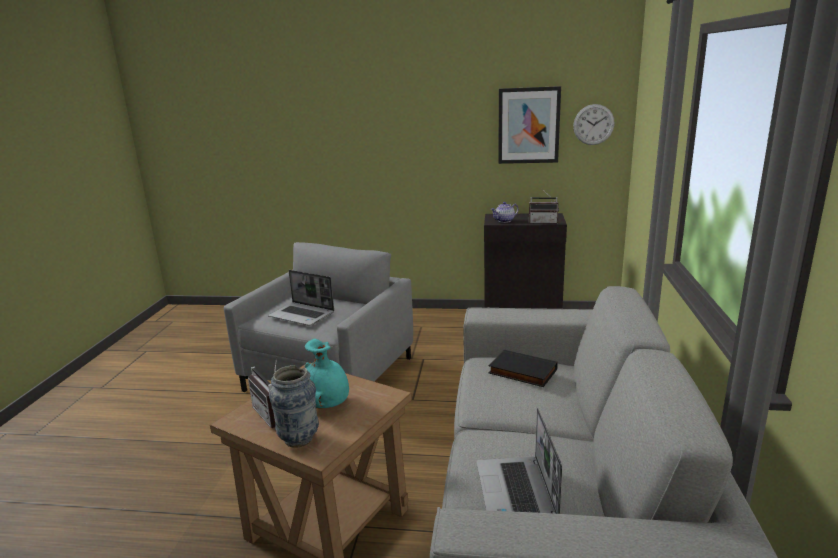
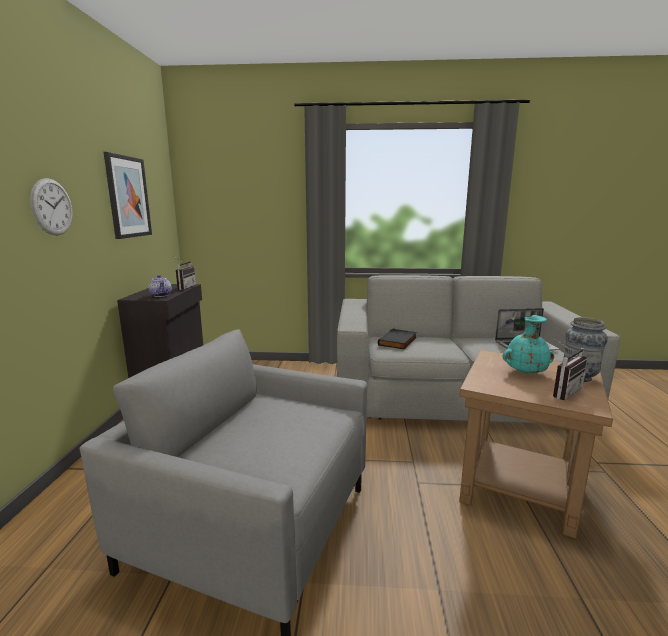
camera: 95 degrees left, 5 degrees down
laptop [268,270,334,326] -> none
wall clock [573,104,615,145] -> wall clock moved to [30,178,73,235]

